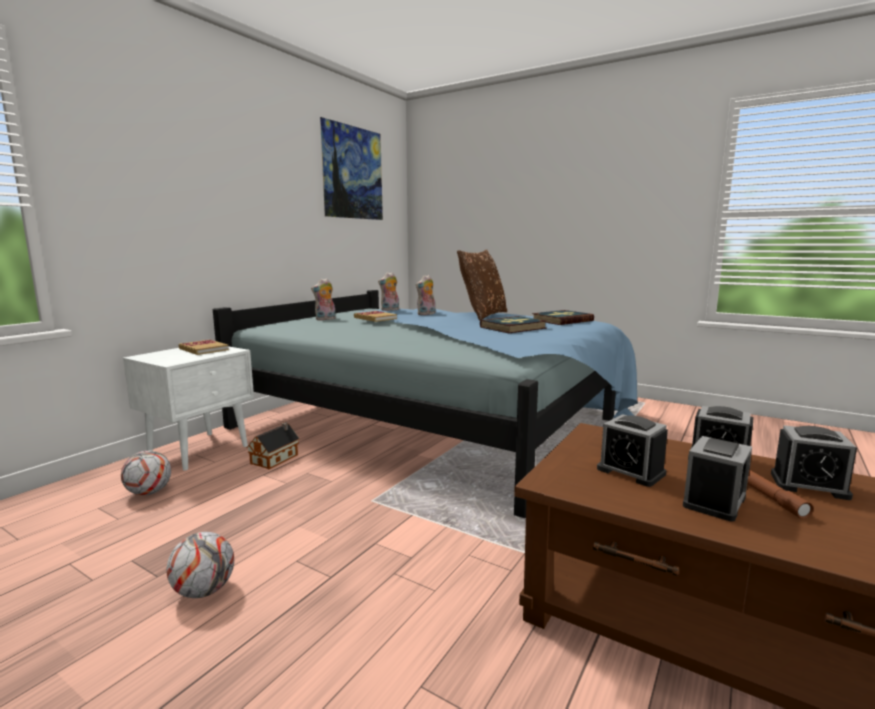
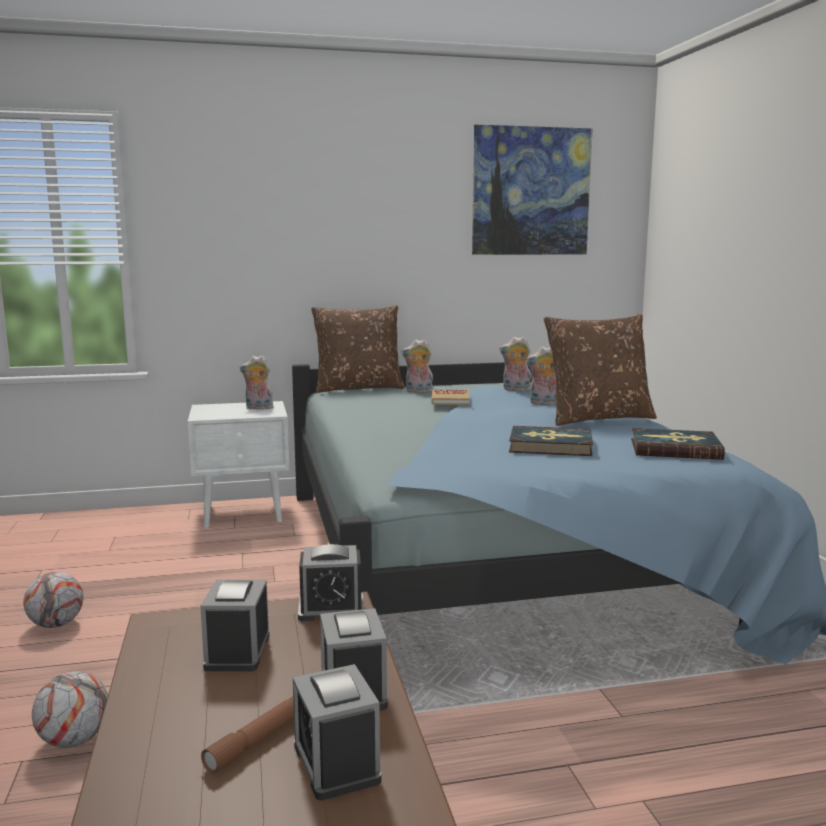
camera: 45 degrees right, 0 degrees up
football [121,450,171,495] -> football moved to [32,671,108,748]
book [179,340,229,355] -> plush toy [240,355,275,409]
toy house [247,422,300,469] -> none
alarm clock [683,436,752,522] -> alarm clock moved to [298,544,364,621]
none -> brown pillow [311,305,405,393]

